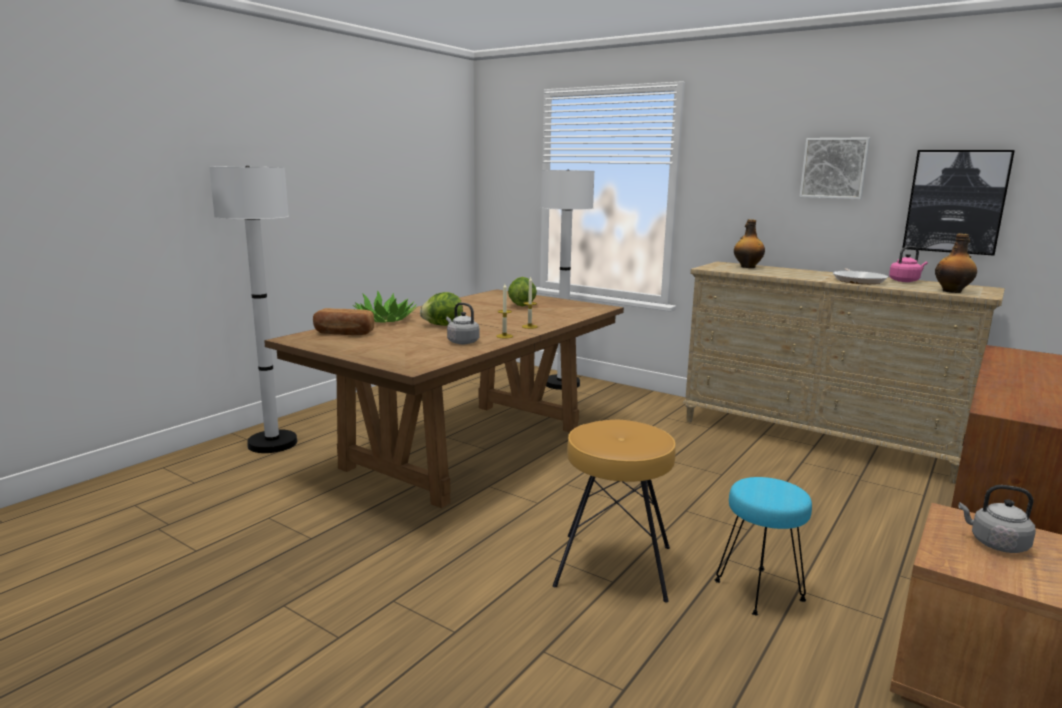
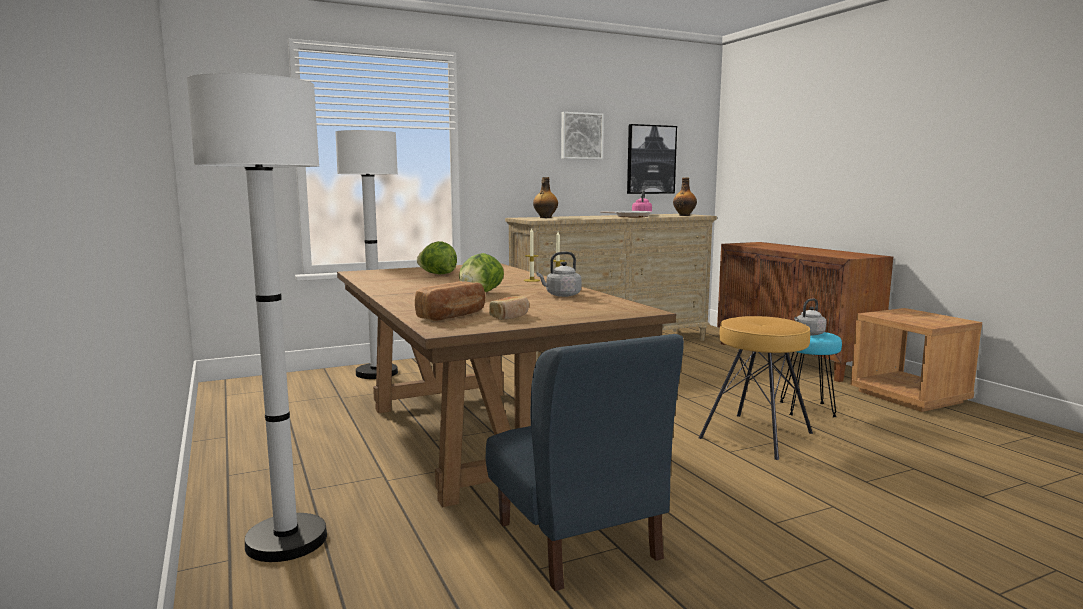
camera: 60 degrees left, 5 degrees down
potted plant [353,290,417,323] -> none
grey kettle [958,485,1036,553] -> grey kettle moved to [794,298,827,335]
none -> blue chair [486,334,684,591]
none -> bread [489,296,529,320]

